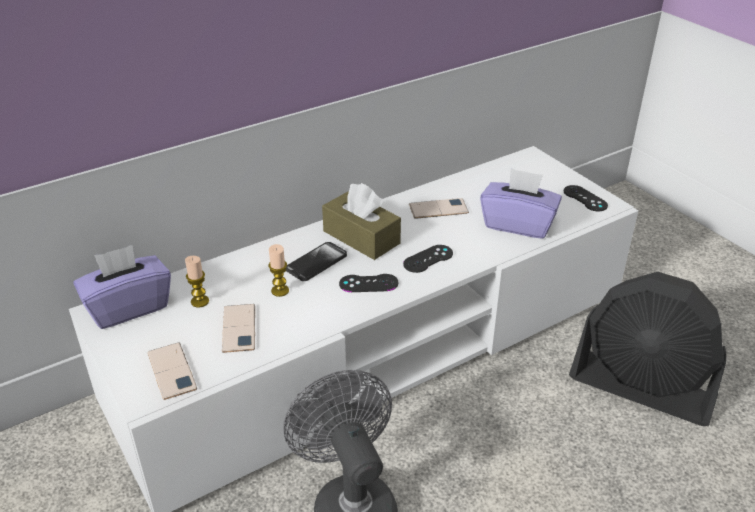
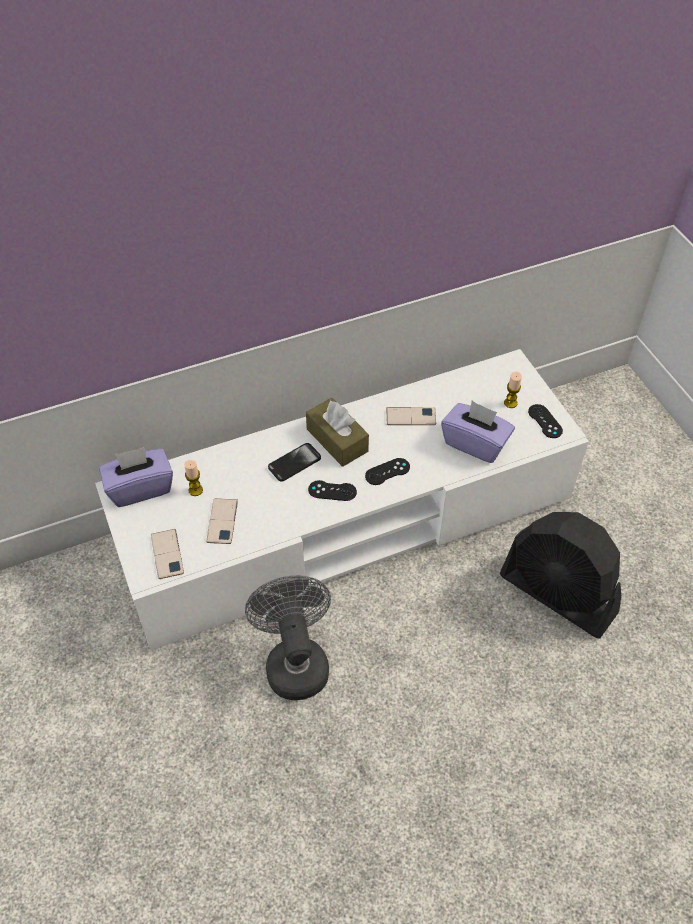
camera: 10 degrees right, 15 degrees up
candle [269,244,289,297] -> candle moved to [504,372,522,408]

